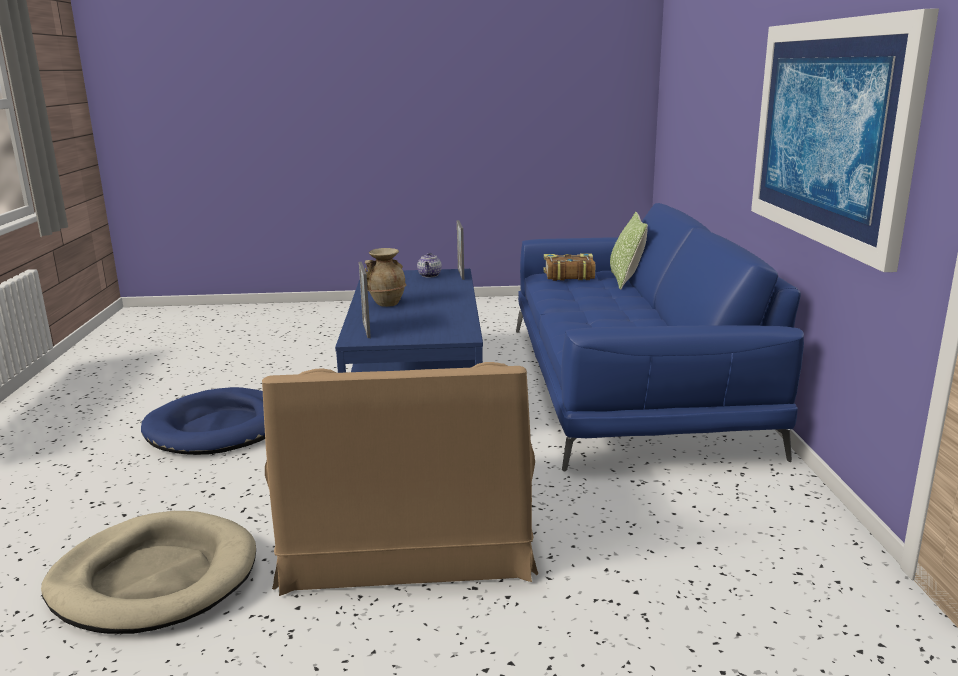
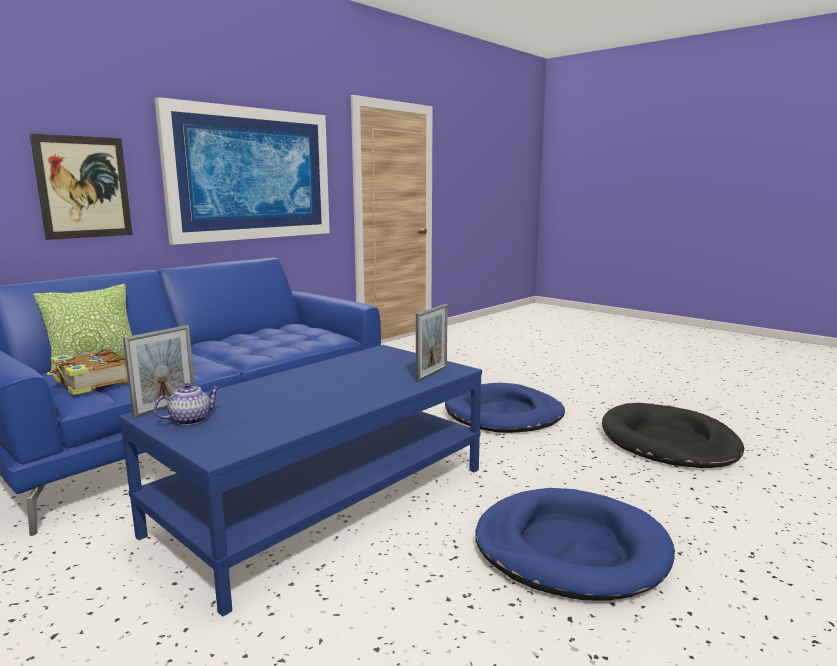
camera: 135 degrees left, 5 degrees down
beige dog bed [41,511,256,634] -> black dog bed [602,403,744,468]
brown armchair [262,362,538,596] -> blue dog bed [445,383,565,433]
beige vase [365,248,407,307] -> none
none -> picture [30,133,132,240]

